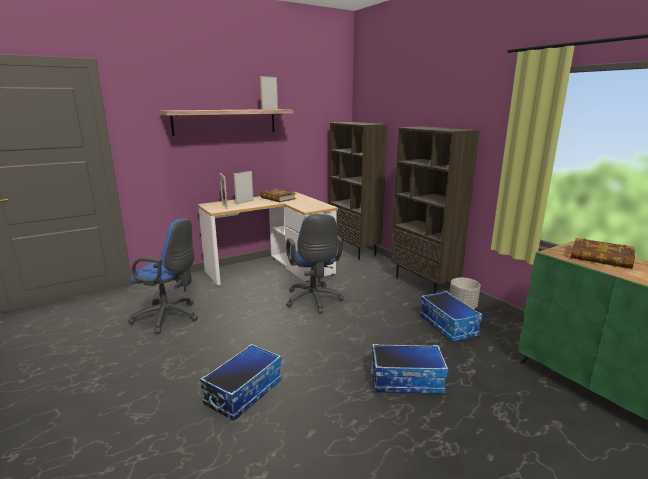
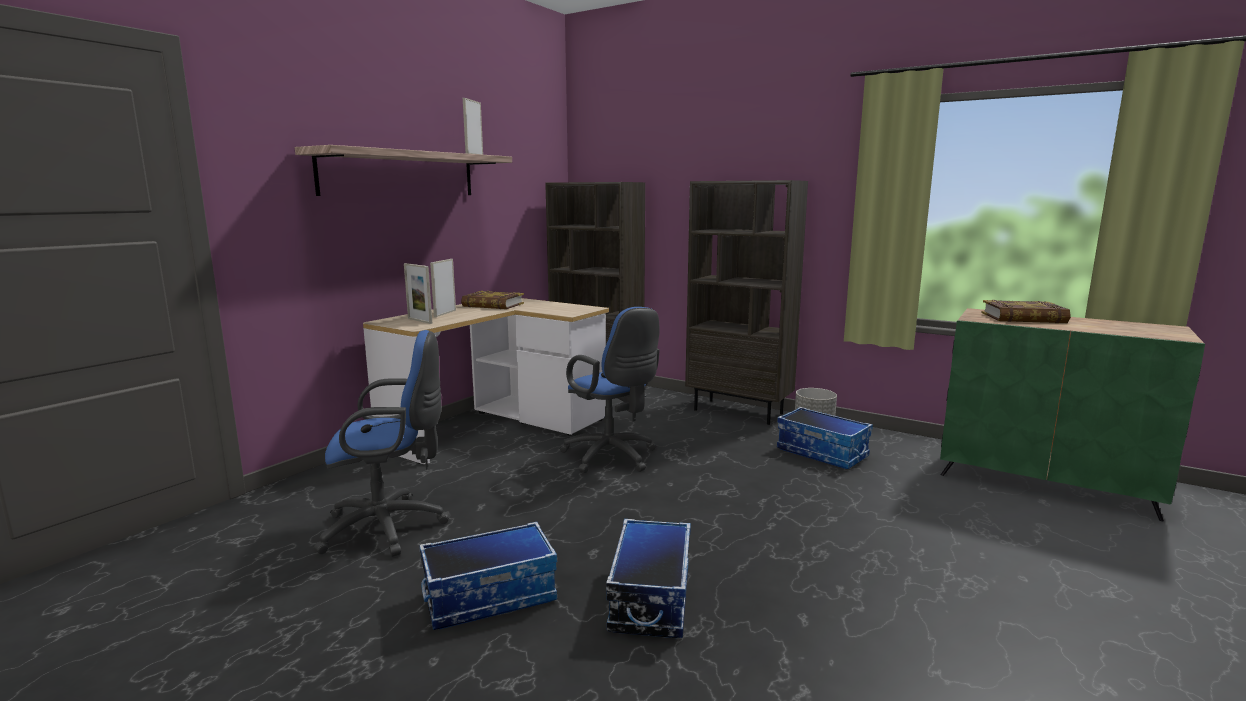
camera: 25 degrees left, 5 degrees down
storage box [371,344,448,394] -> storage box moved to [419,522,557,630]

